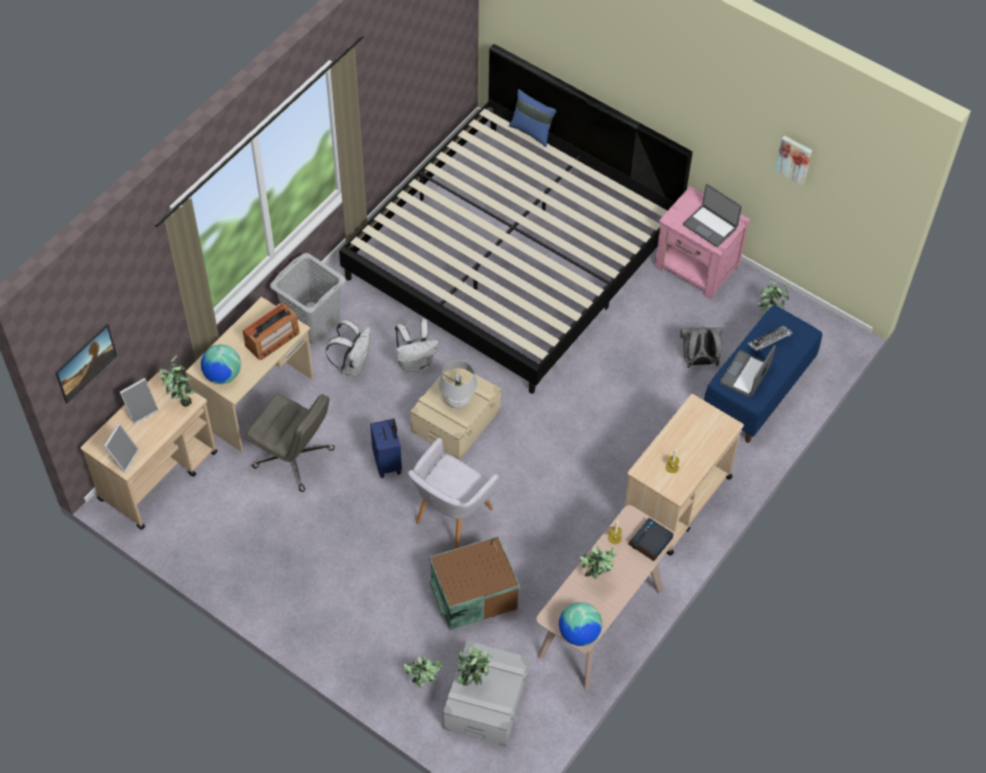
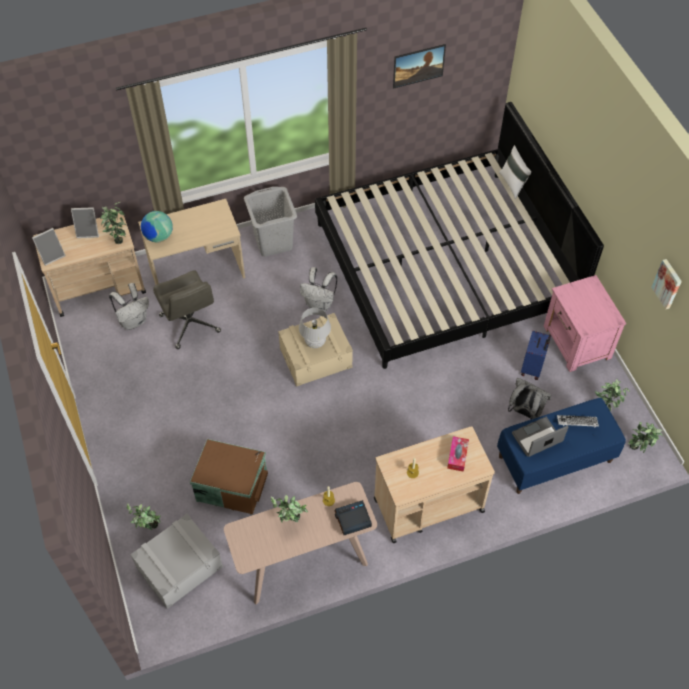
camera: 35 degrees right, 0 degrees up
picture [55,324,117,403] -> picture moved to [393,44,446,89]
radio [243,302,300,360] -> none
white backpack [325,319,370,377] -> white backpack moved to [109,283,149,330]
blue suitcase [370,418,402,478] -> blue suitcase moved to [521,331,551,380]
grey armchair [408,438,499,549] -> none
potted plant [455,647,492,686] -> potted plant moved to [628,421,663,453]
blue pillow [509,89,556,147] -> white pillow [499,145,531,199]
globe [559,602,602,646] -> none
laptop [683,184,742,247] -> none
none -> tissue box [447,436,469,472]

